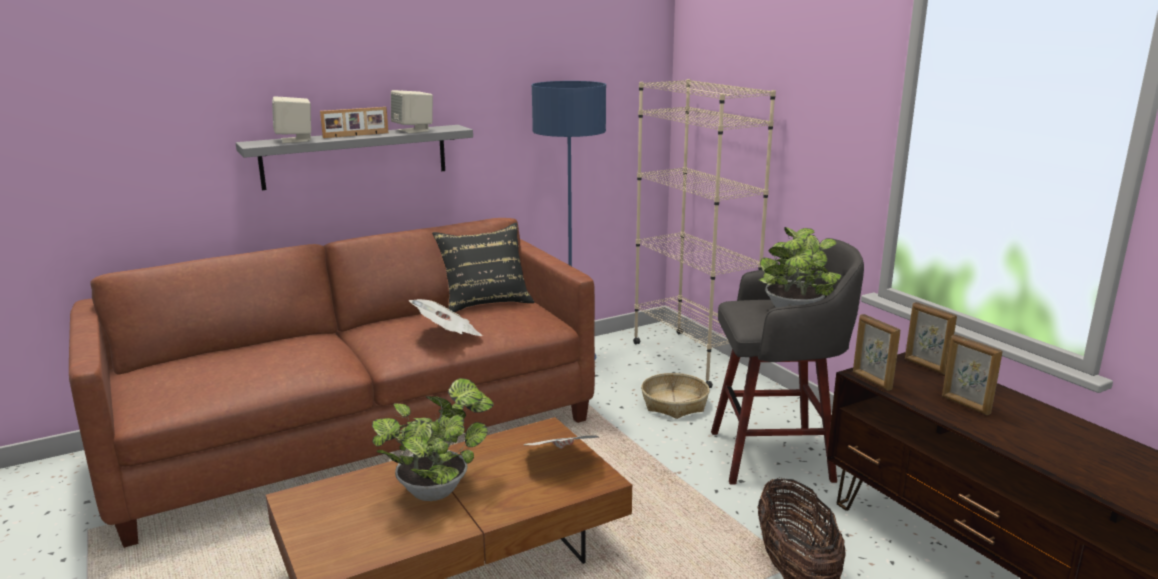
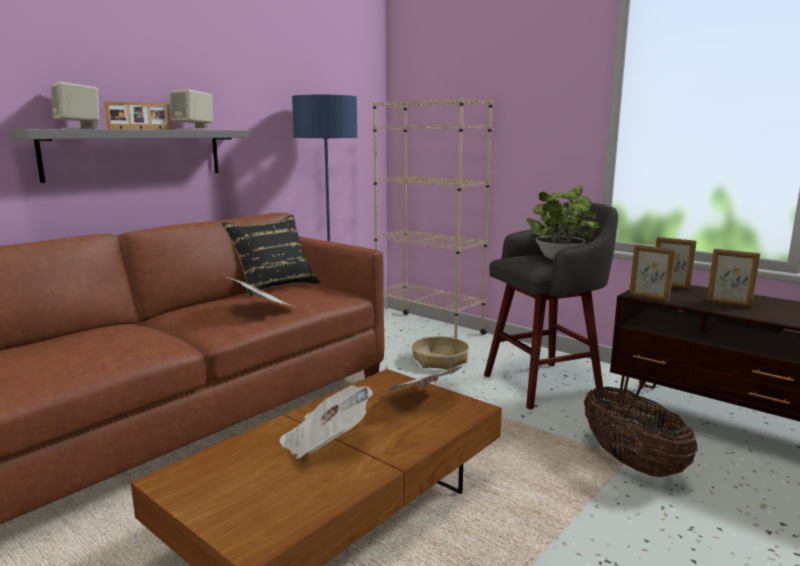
camera: 20 degrees left, 5 degrees down
potted plant [372,378,494,501] -> newspaper [279,385,373,459]

